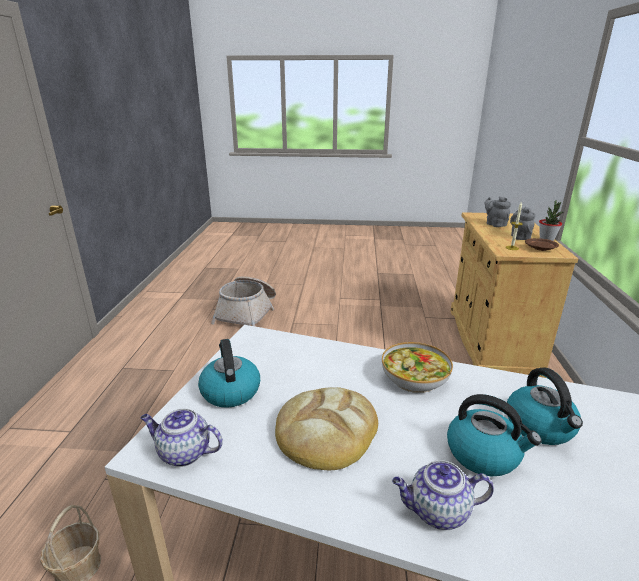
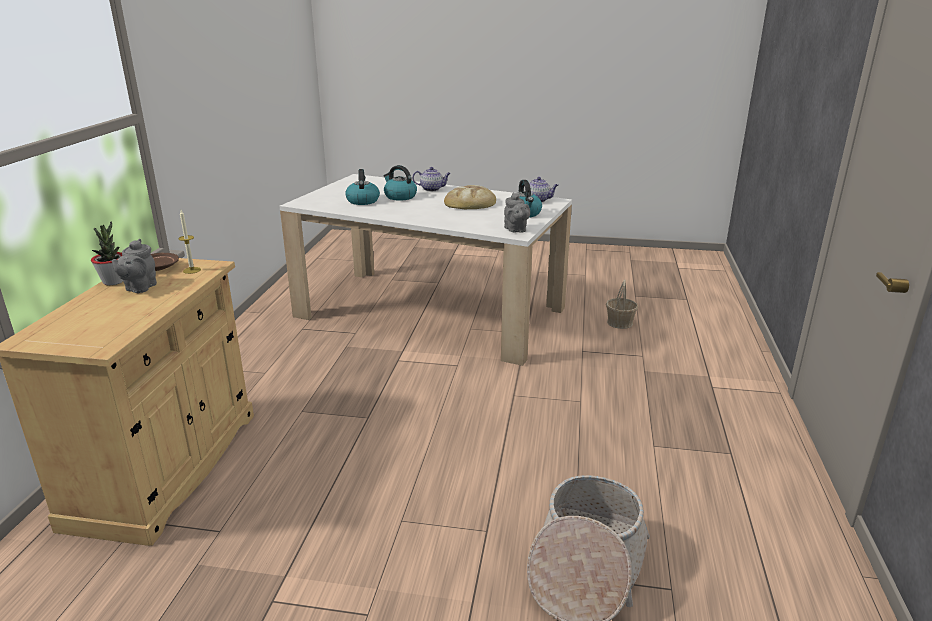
camera: 175 degrees left, 0 degrees up
bowl [382,342,453,393] -> none
grey teapot [485,196,511,227] -> grey teapot moved to [504,192,530,232]

